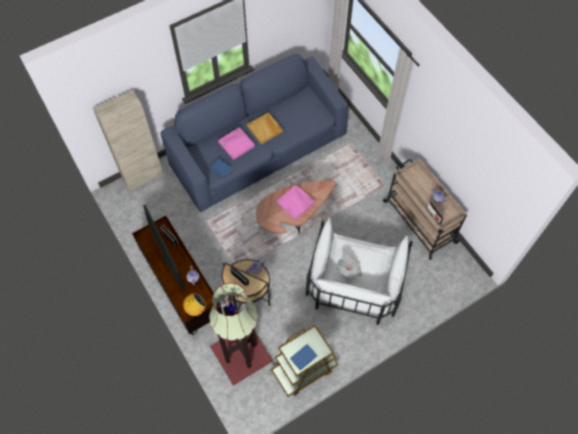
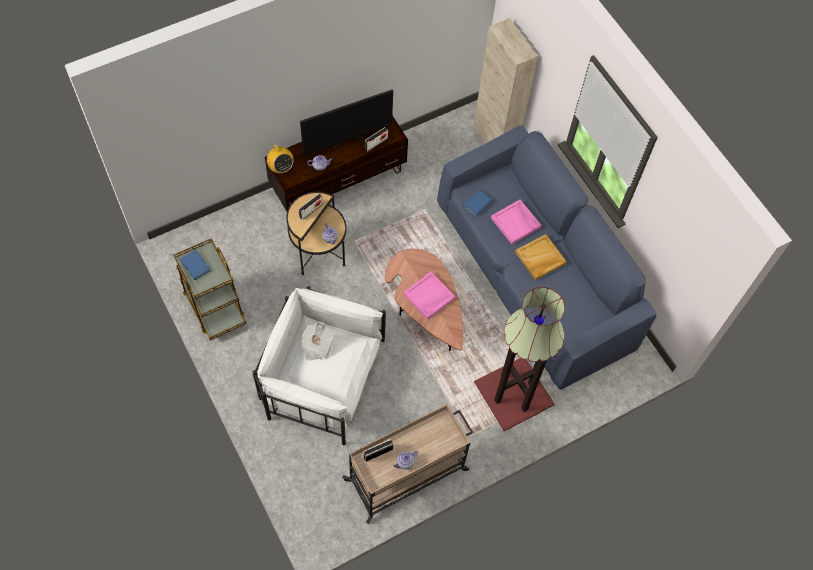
camera: 90 degrees right, 0 degrees up
floor lamp [209,283,273,386] -> floor lamp moved to [474,287,565,431]

